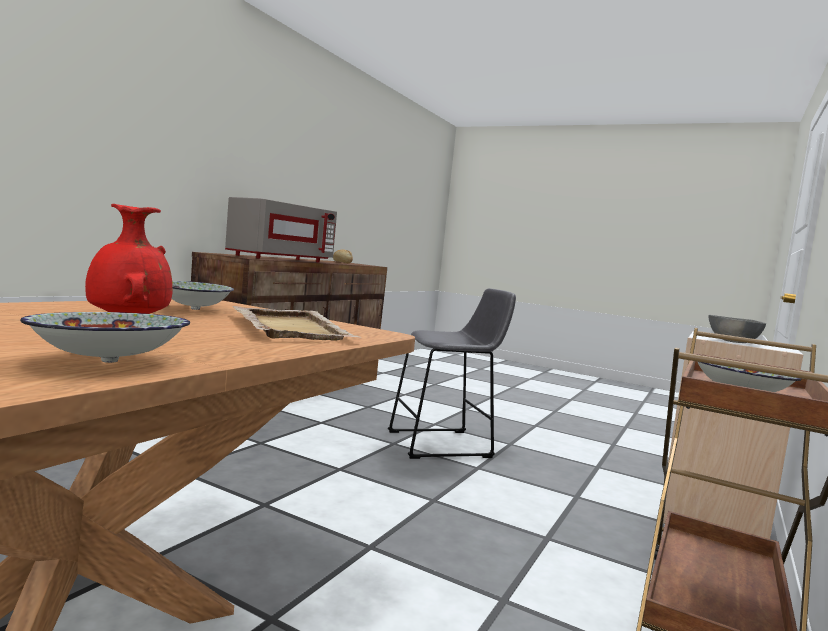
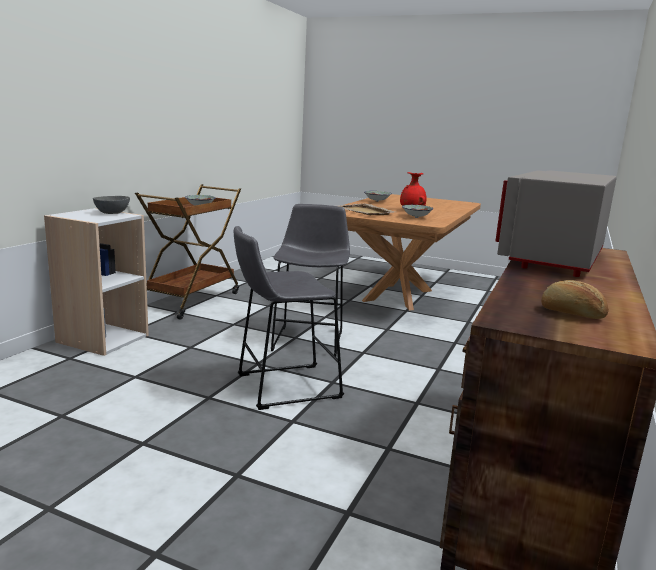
camera: 175 degrees right, 10 degrees up
none -> grey stool [271,204,350,356]

